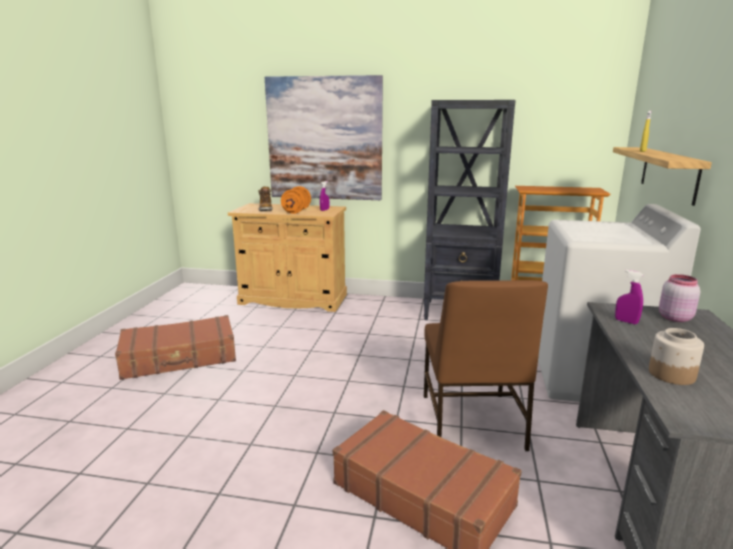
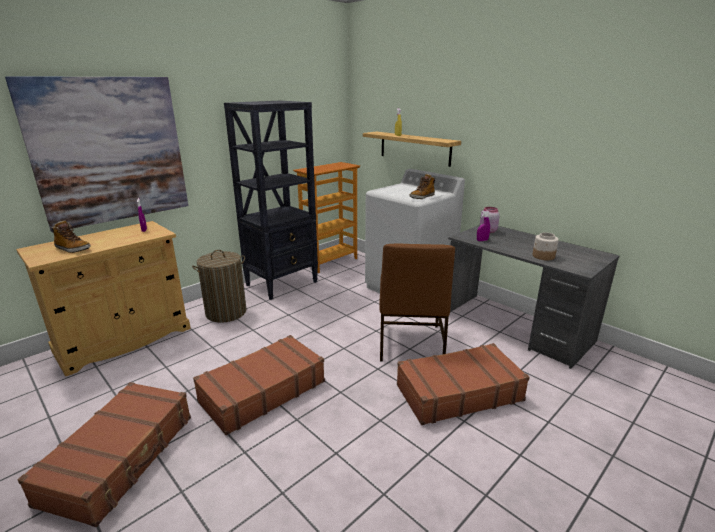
camera: 55 degrees left, 5 degrees up
orange dumbbell [281,186,311,214] -> none
brown chair [424,280,548,451] -> brown chair turned 60 degrees clockwise [379,244,455,362]
none -> laundry basket [192,250,246,323]
none -> brown suitcase [193,335,325,435]
none -> boot [410,174,435,199]

